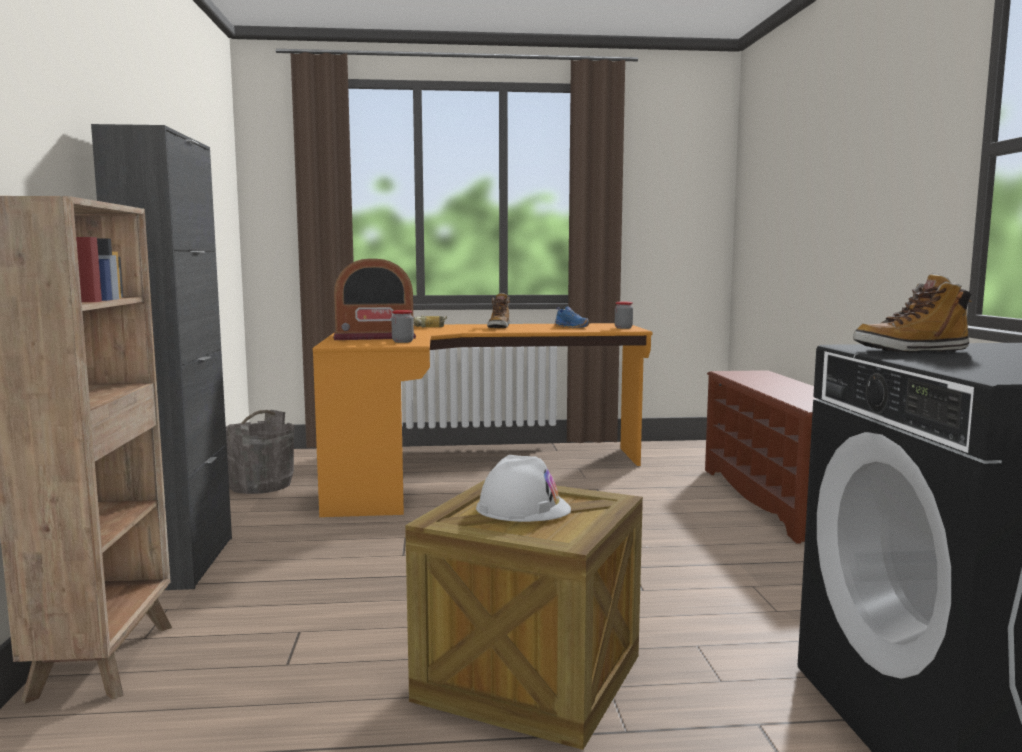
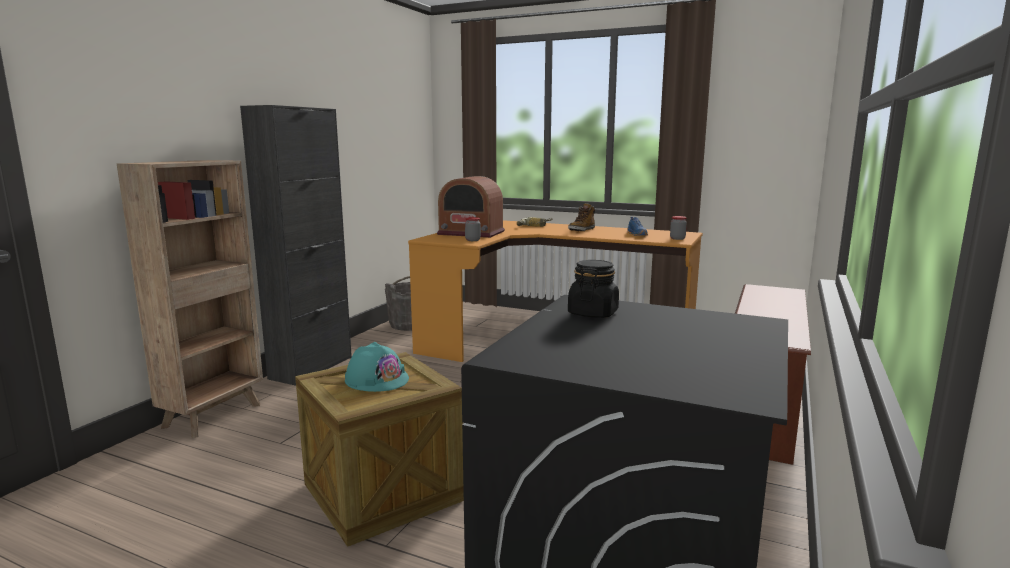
camera: 30 degrees right, 5 degrees up
white hard hat [476,455,571,522] -> turquoise hard hat [345,342,409,392]
boot [853,273,972,353] -> black jar [568,260,619,318]

